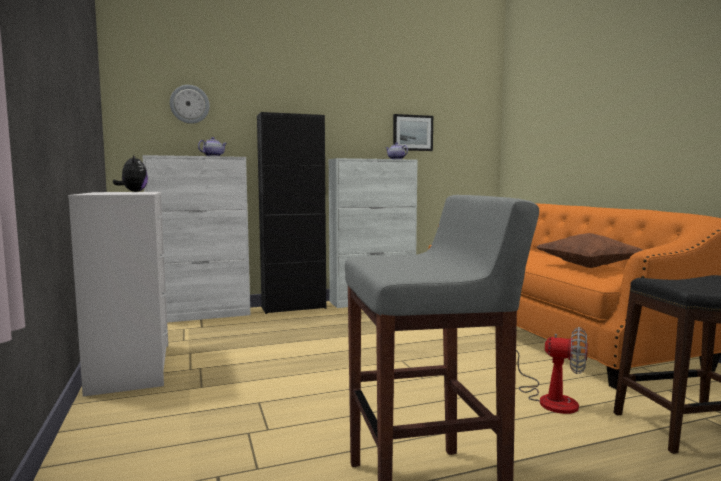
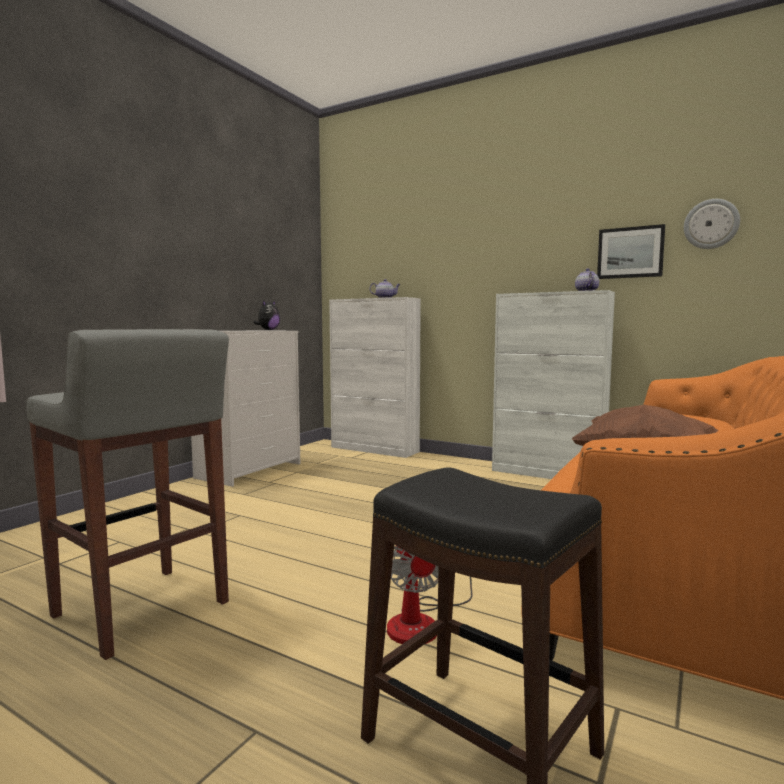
camera: 50 degrees right, 0 degrees up
wall clock [170,85,210,124] -> wall clock moved to [684,199,740,249]
black cabinet [257,112,326,314] -> none

